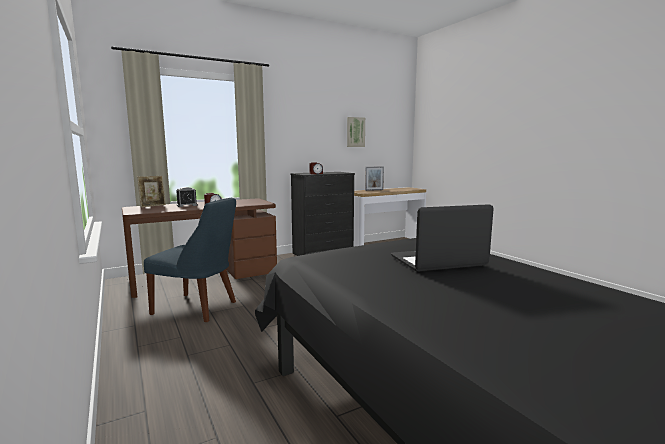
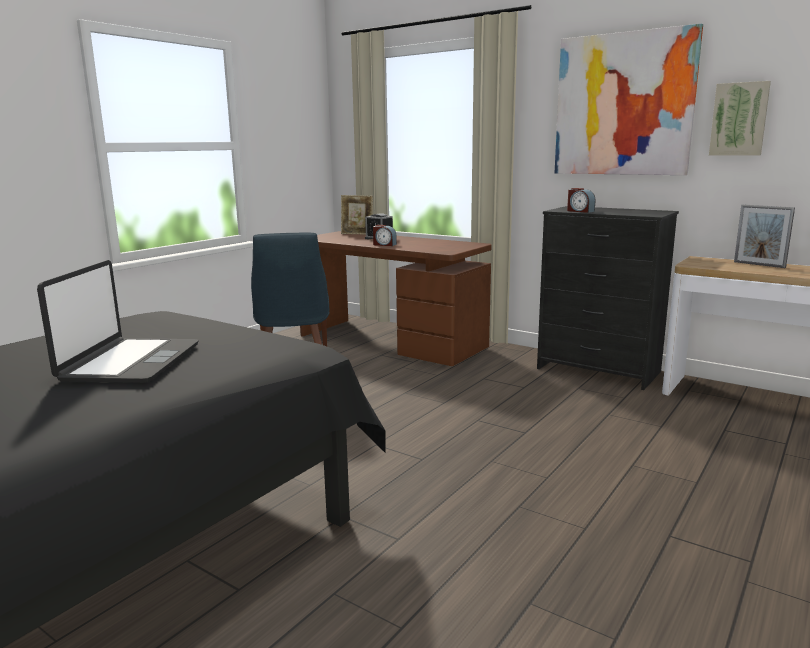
camera: 65 degrees right, 5 degrees up
laptop [391,204,493,272] -> laptop turned 45 degrees clockwise [37,260,198,383]
none -> picture [555,24,703,175]

